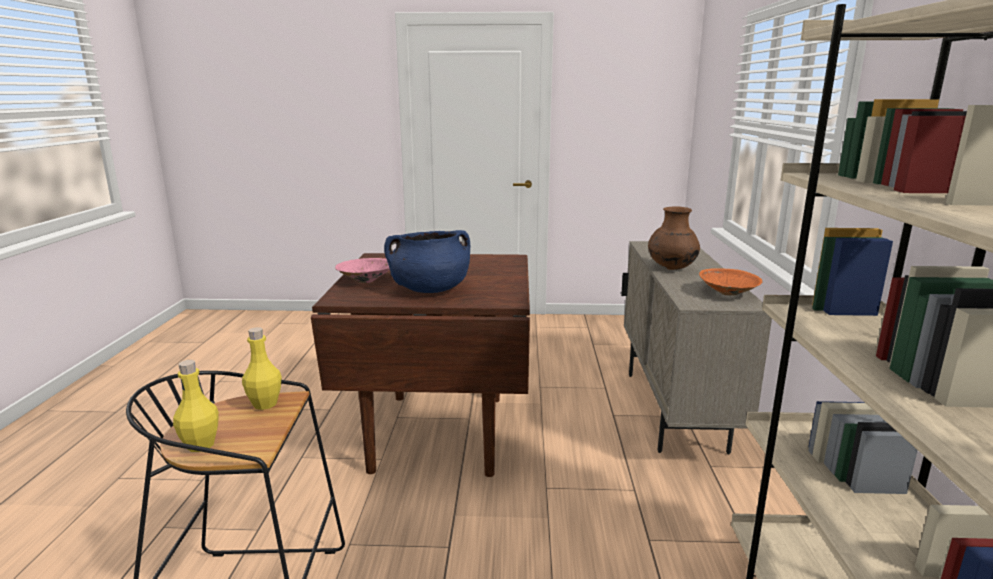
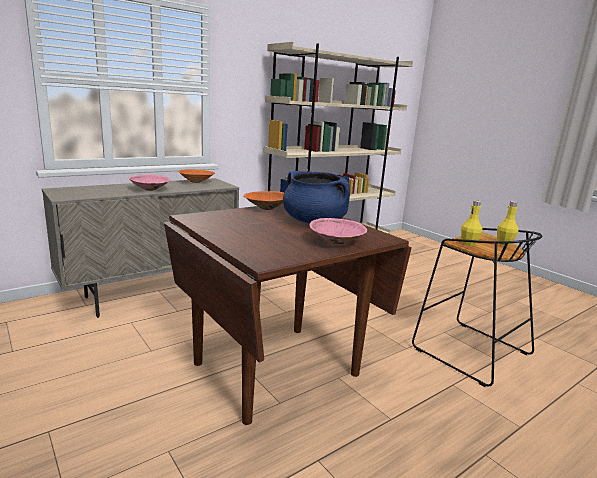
camera: 130 degrees left, 0 degrees up
brown vase [648,206,700,270] -> pink bowl [129,175,171,191]
none -> orange bowl [244,191,284,210]

